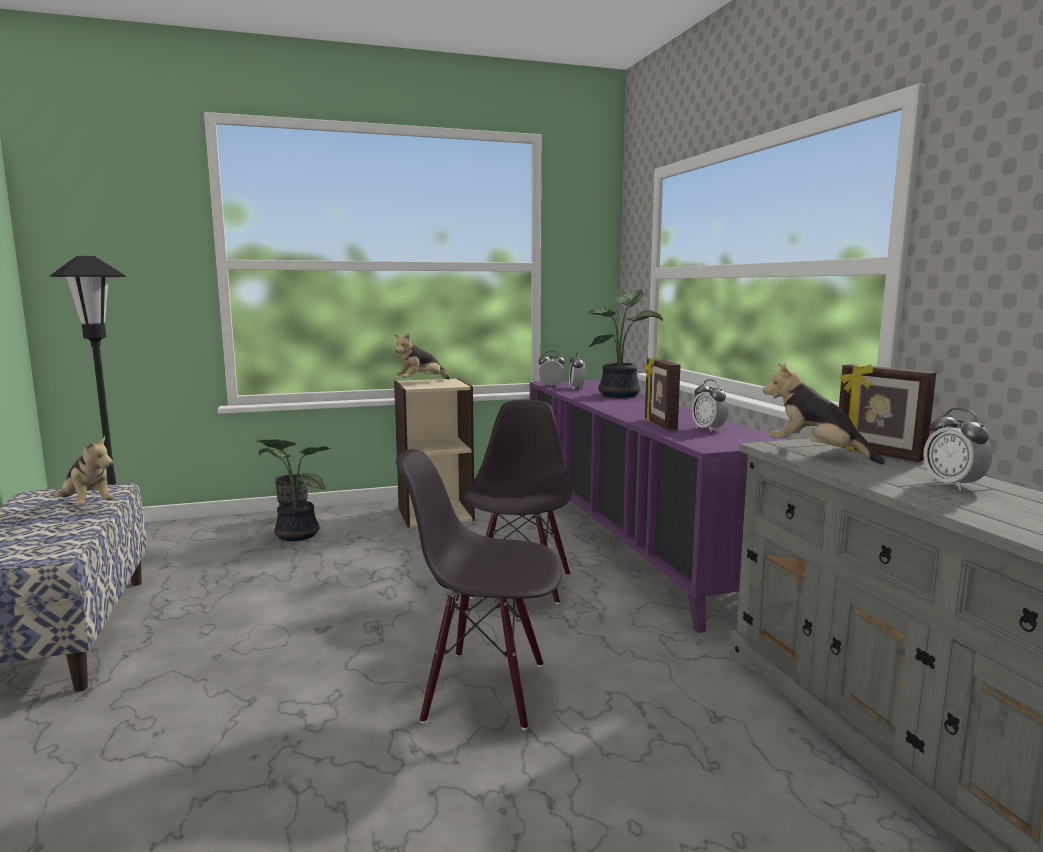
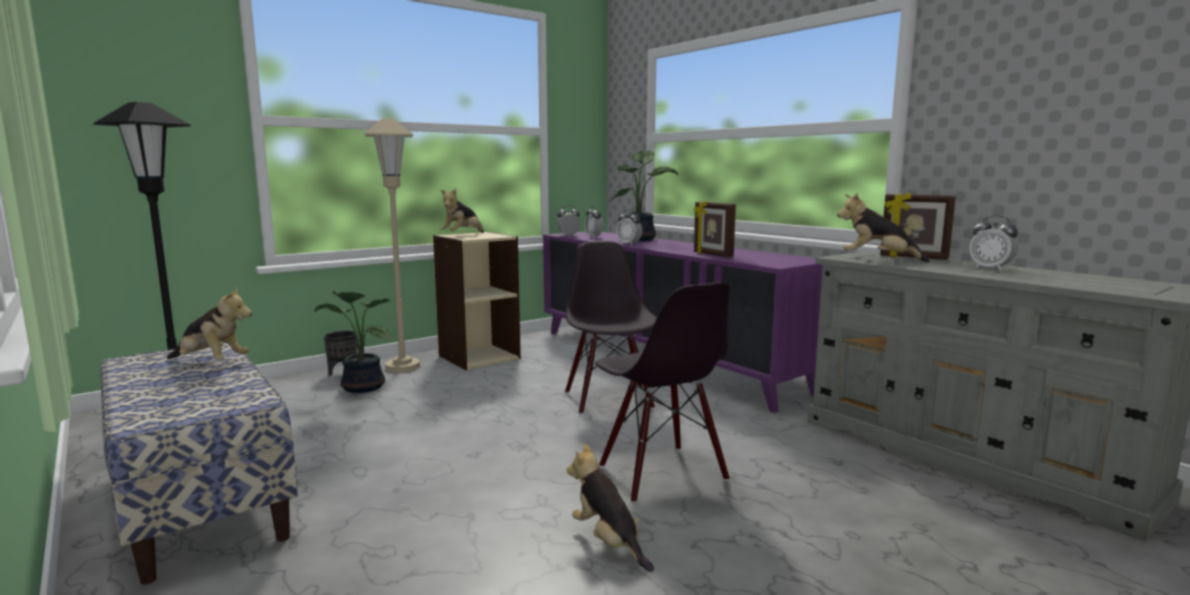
camera: 20 degrees left, 0 degrees up
black chair [396,449,562,730] -> black chair turned 105 degrees counterclockwise [595,283,730,503]
alarm clock [692,380,729,432] -> alarm clock moved to [617,210,642,245]
none -> beige floor lamp [365,118,420,373]
none -> plush toy [566,443,654,572]

